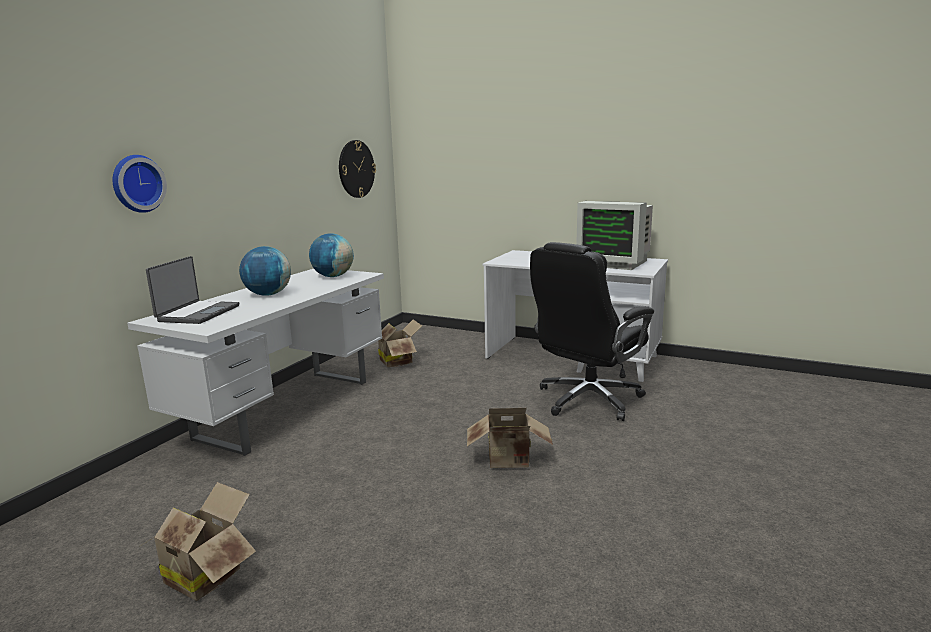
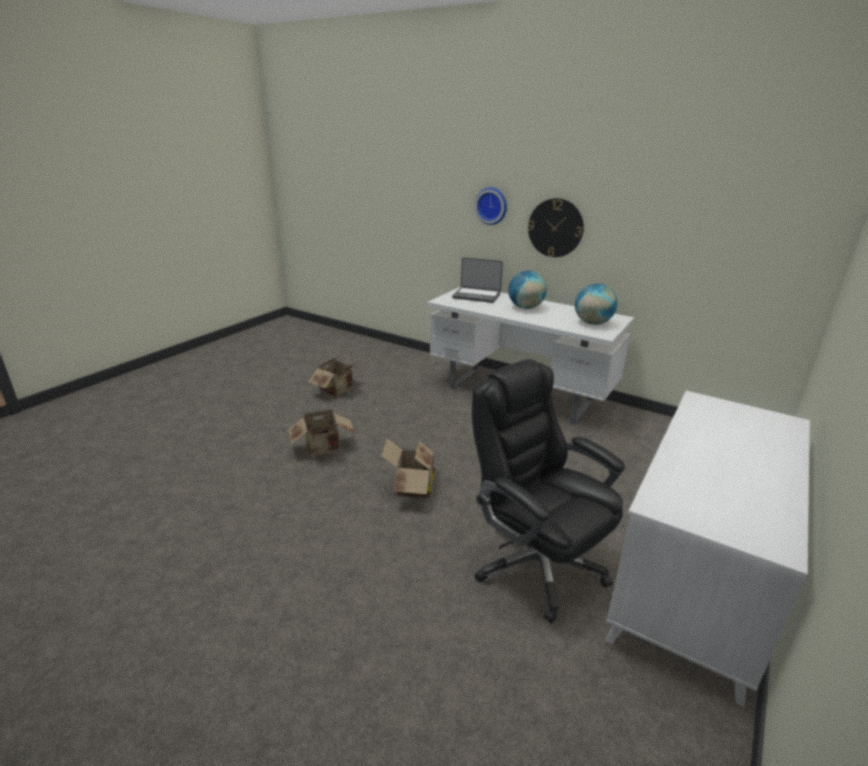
camera: 95 degrees right, 10 degrees up
wall clock [339,140,376,198] -> wall clock moved to [528,198,584,257]
cardboard box [378,319,422,367] -> cardboard box moved to [288,409,356,457]
monitor [576,201,653,270] -> none

